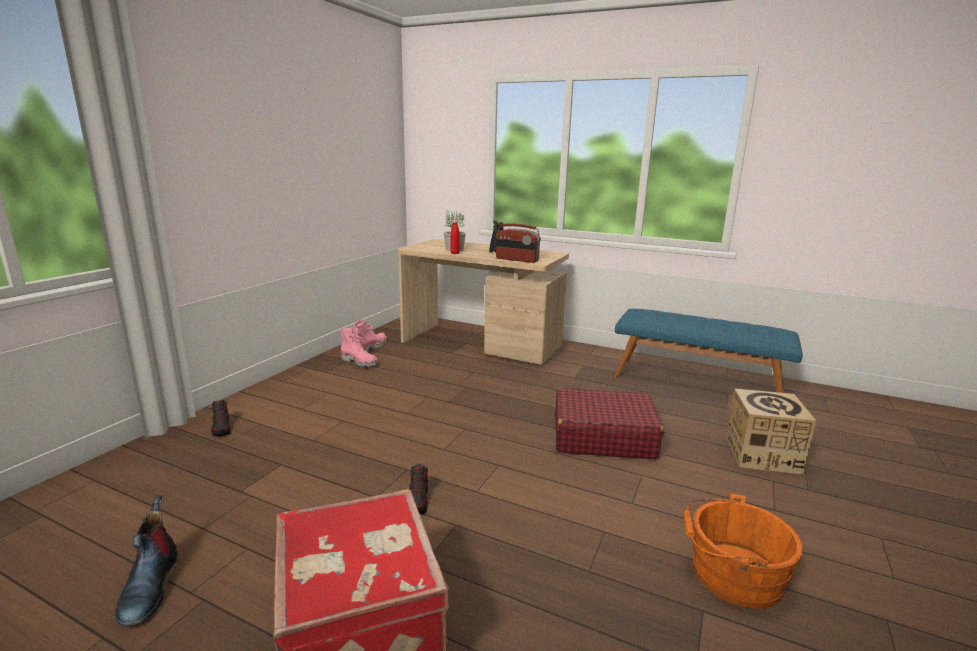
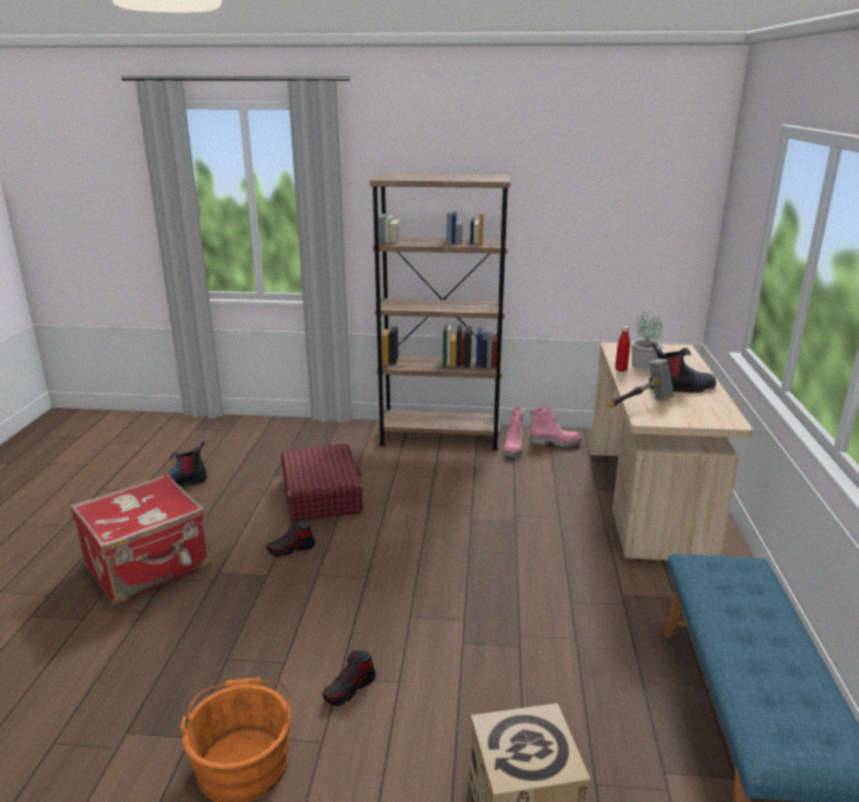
camera: 70 degrees right, 5 degrees up
shoe [211,400,231,437] -> shoe moved to [323,650,376,706]
radio [496,223,541,263] -> hammer [607,359,674,407]
red suitcase [555,388,664,459] -> red suitcase moved to [281,443,363,522]
none -> brown bookcase [370,173,510,451]

